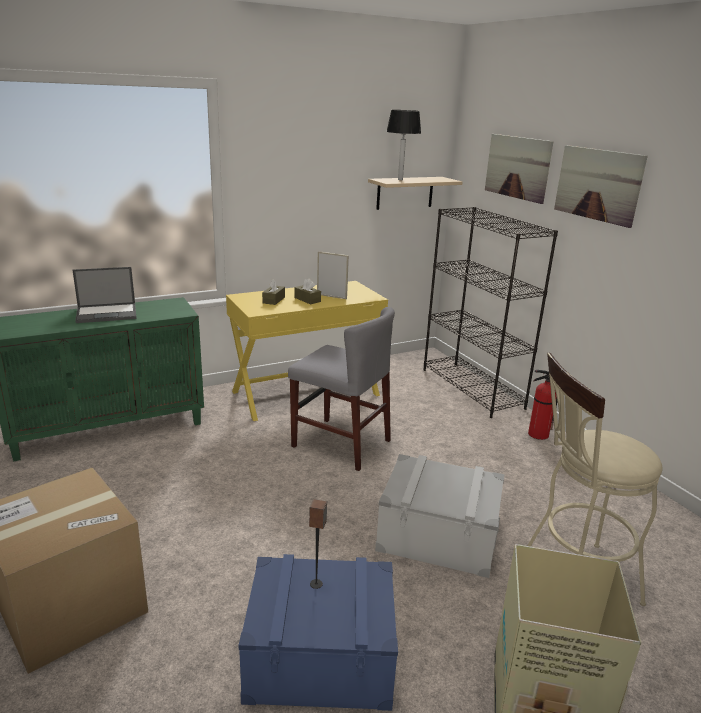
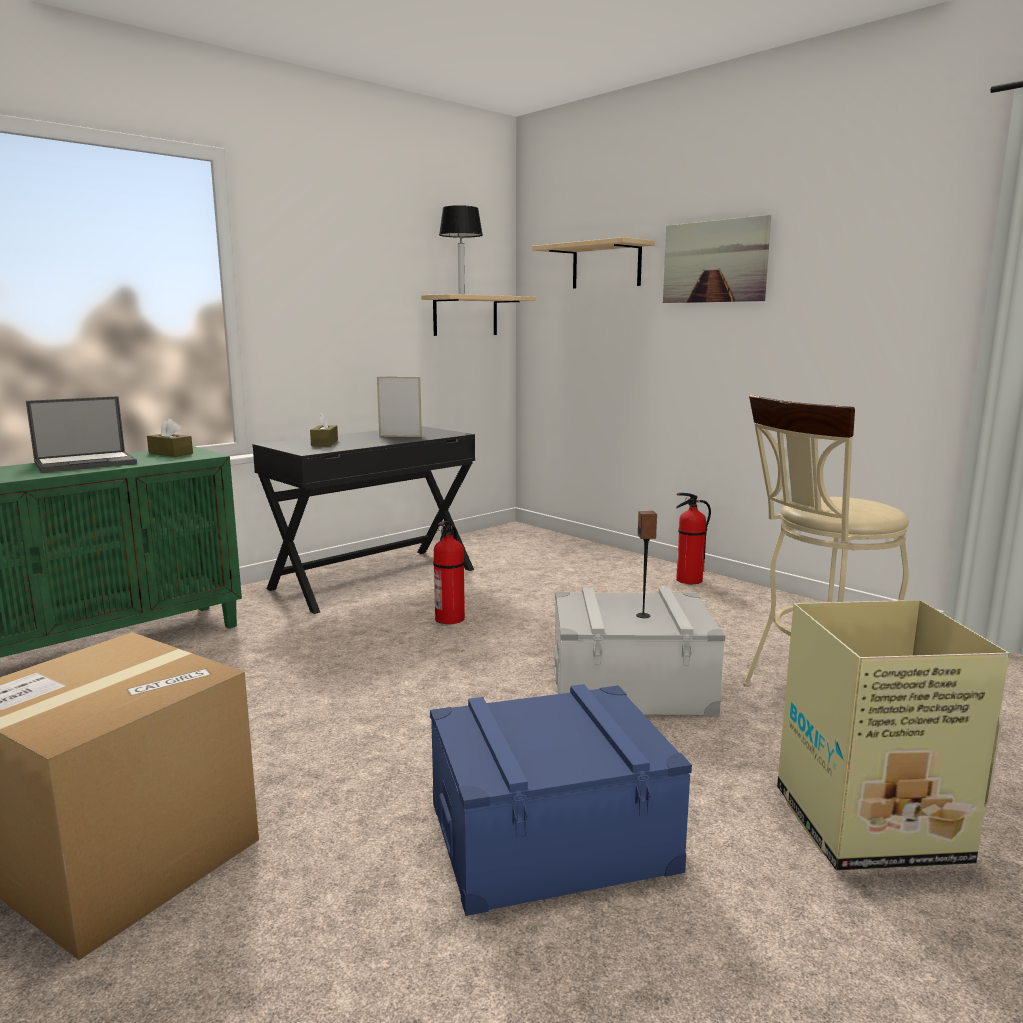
camera: 15 degrees left, 10 degrees down
yellow desk [226,281,388,421] -> black desk [252,426,475,614]
grey chair [288,307,395,471] -> fire extinguisher [433,521,465,624]
brown tissue box [294,278,321,304] -> brown tissue box moved to [147,418,193,457]
speaker [309,499,327,589] -> speaker moved to [636,511,657,618]
black bookcase [423,207,558,418] -> none
picture [485,134,554,204] -> beige shelf [532,237,655,288]

